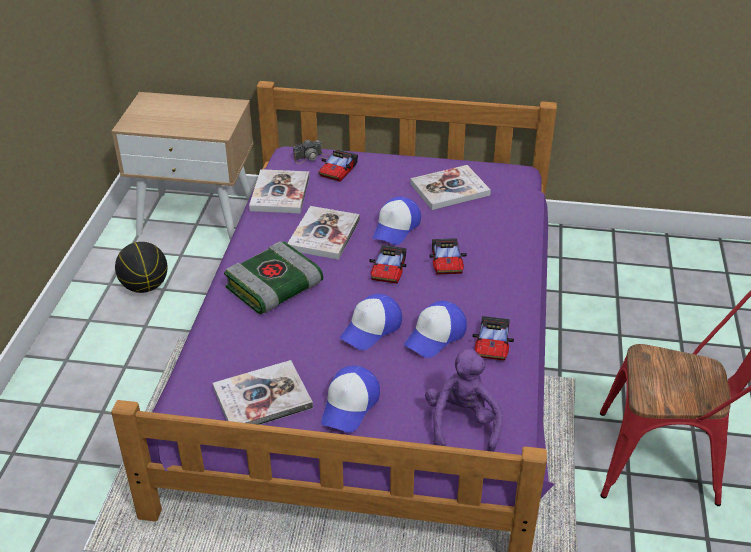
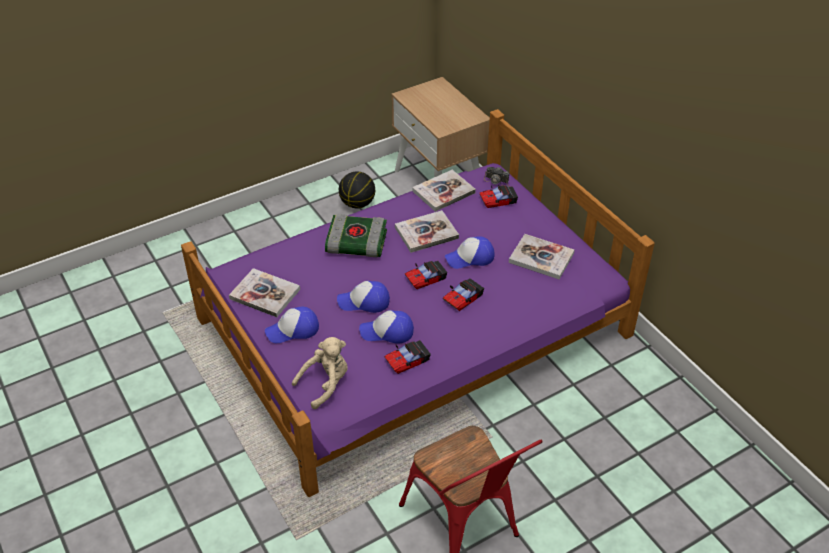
camera: 50 degrees right, 5 degrees up
purple plush toy [425,348,503,452] -> beige plush toy [292,337,348,409]

